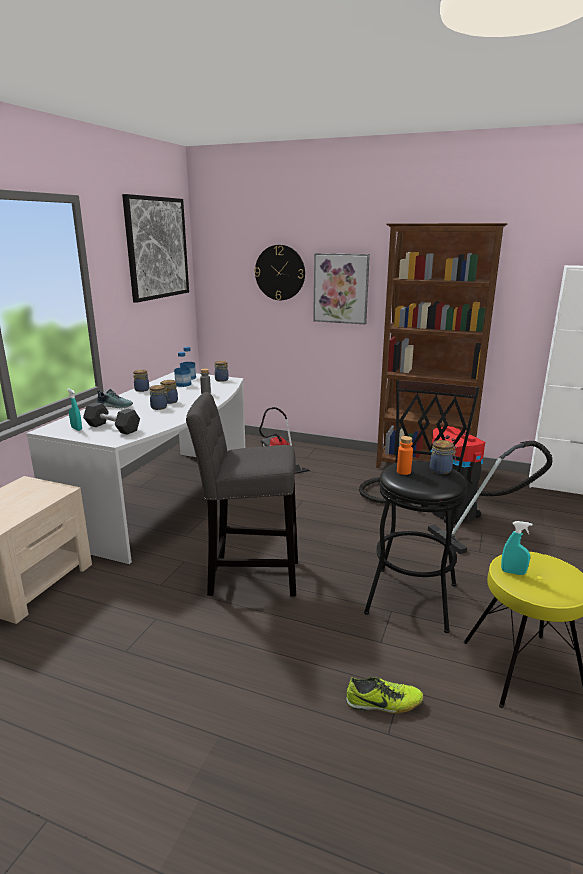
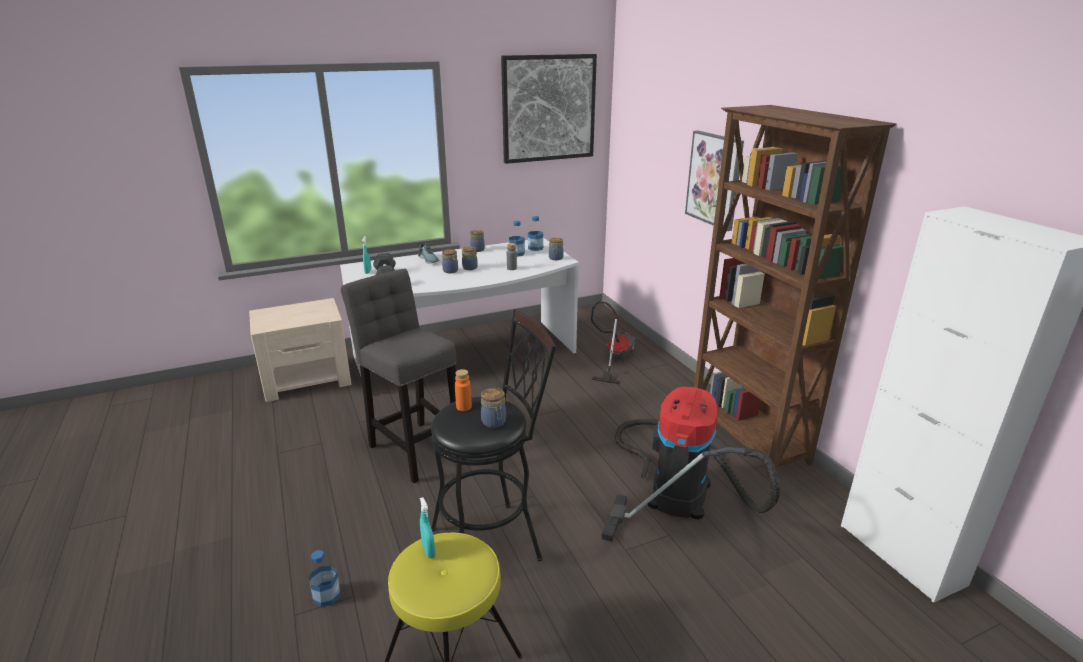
camera: 45 degrees right, 5 degrees up
wall clock [255,245,305,300] -> none
shoe [346,677,423,713] -> bottle [309,550,340,607]

